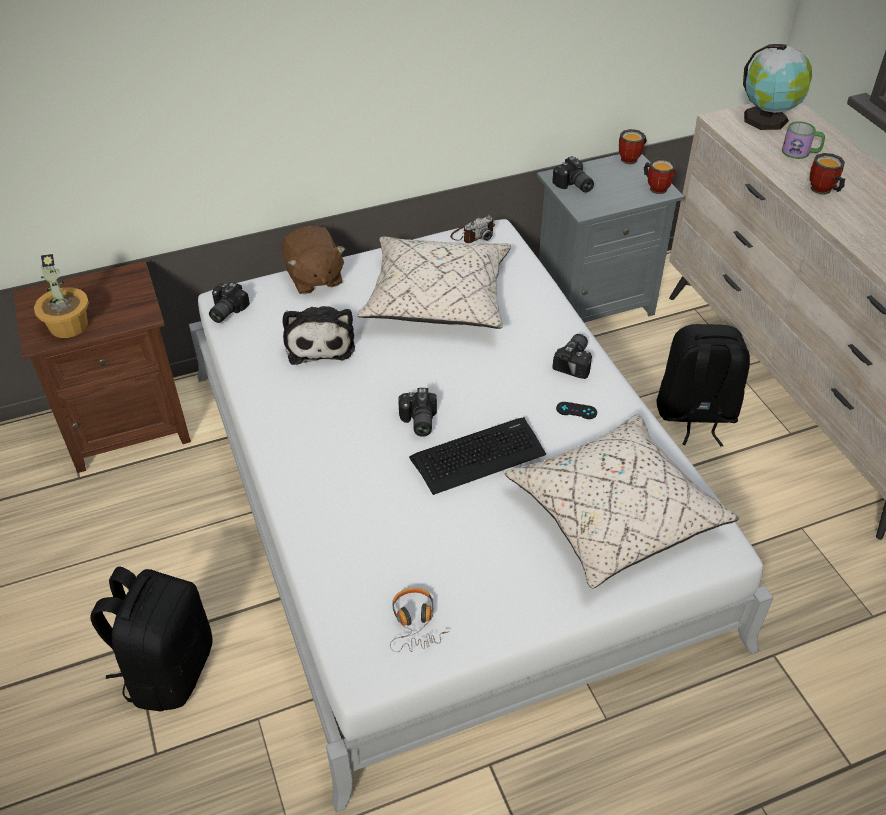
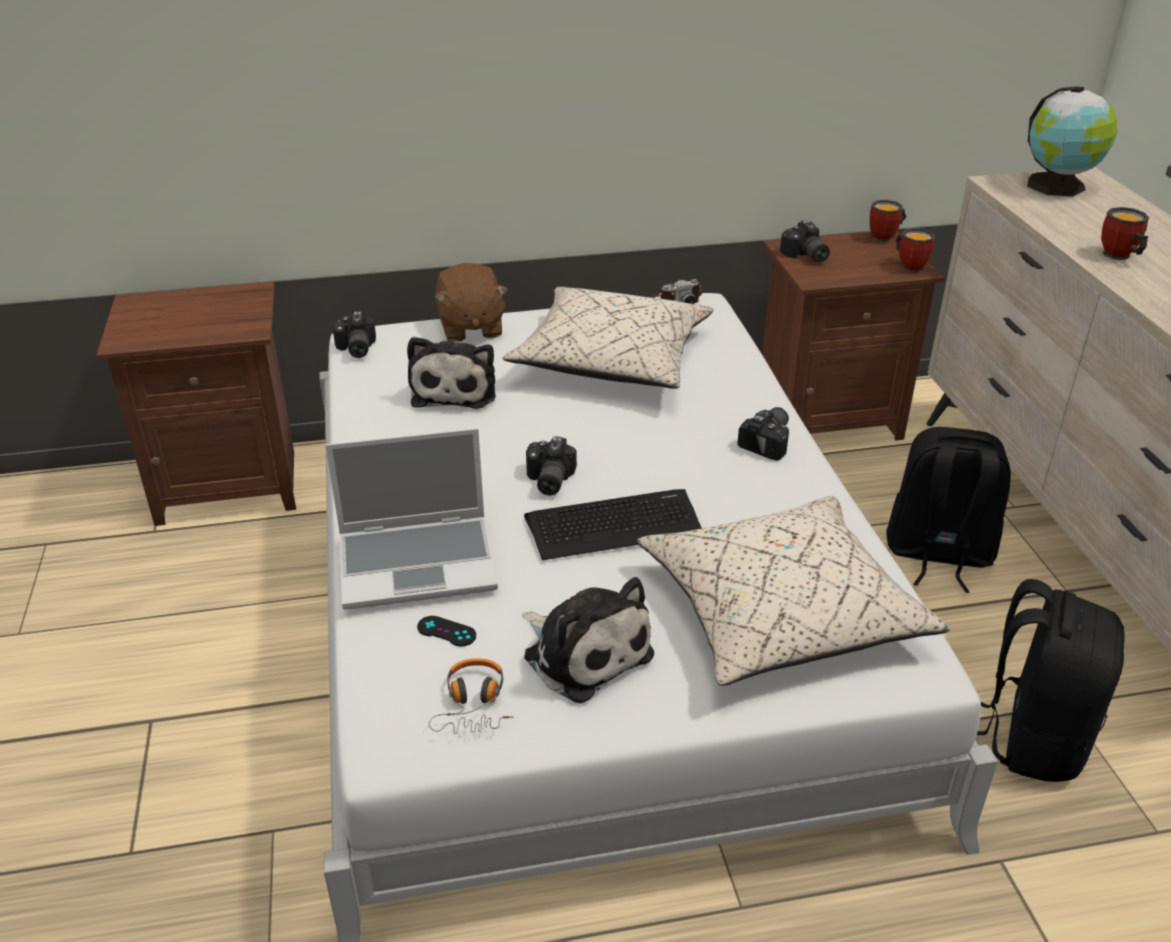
camera: 10 degrees right, 10 degrees down
potted plant [34,254,89,338] -> none
black backpack [91,567,213,711] -> black backpack moved to [977,579,1125,782]
camera [209,282,250,323] -> camera turned 45 degrees counterclockwise [333,311,376,358]
grey nightstand [537,154,685,323] -> brown nightstand [762,231,945,441]
black game controller [556,402,597,419] -> black game controller moved to [417,616,476,646]
mug [782,121,825,159] -> none
none -> laptop [325,428,498,610]
none -> plush toy [522,577,654,704]

